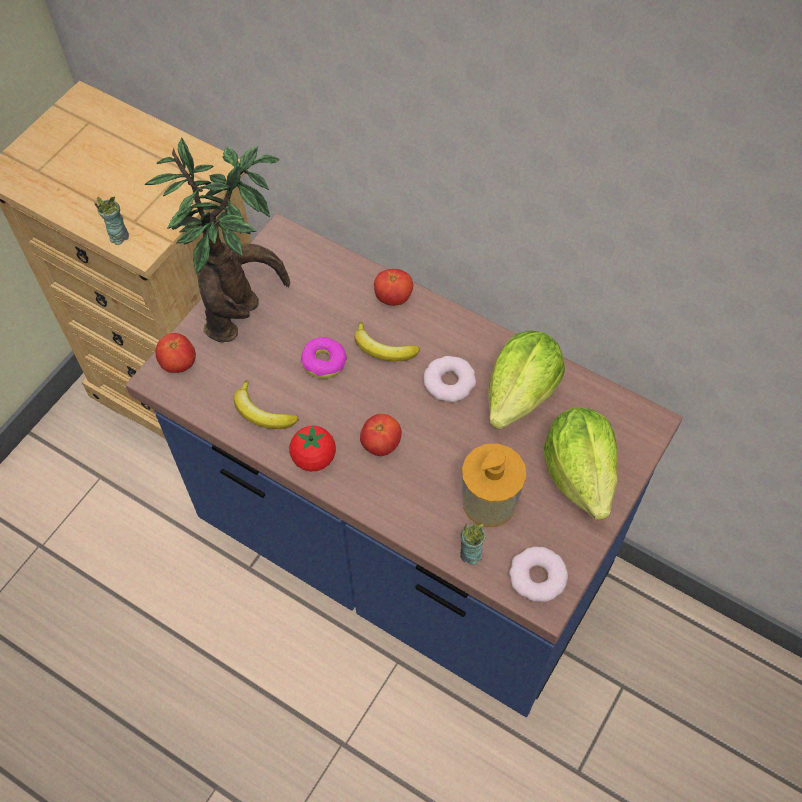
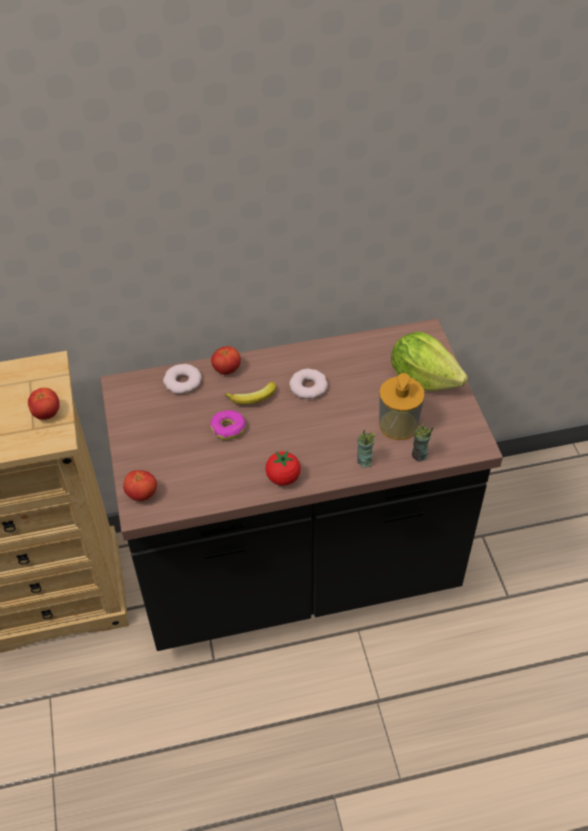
camera: 45 degrees left, 10 degrees down
cup [94,196,129,245] -> cup moved to [357,429,376,468]
blue counter [125,213,683,717] -> black counter [101,319,503,651]
potted plant [145,137,290,342] -> none
banana [234,380,299,429] -> none
tomato [360,414,402,456] -> tomato moved to [28,388,60,420]
lettuce [488,331,565,429] -> none
donut [509,547,568,602] -> donut moved to [163,364,202,394]

